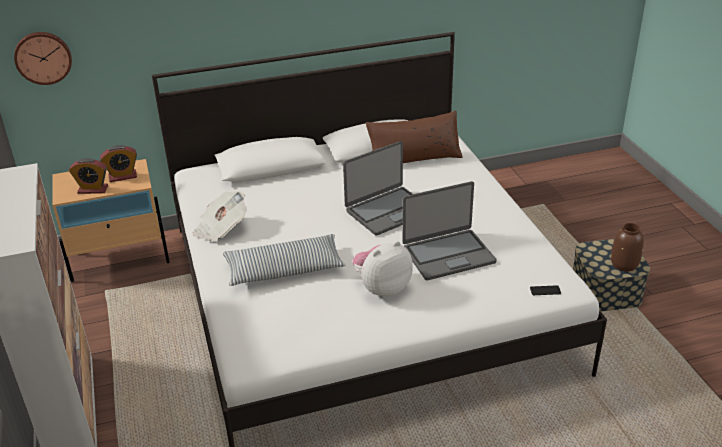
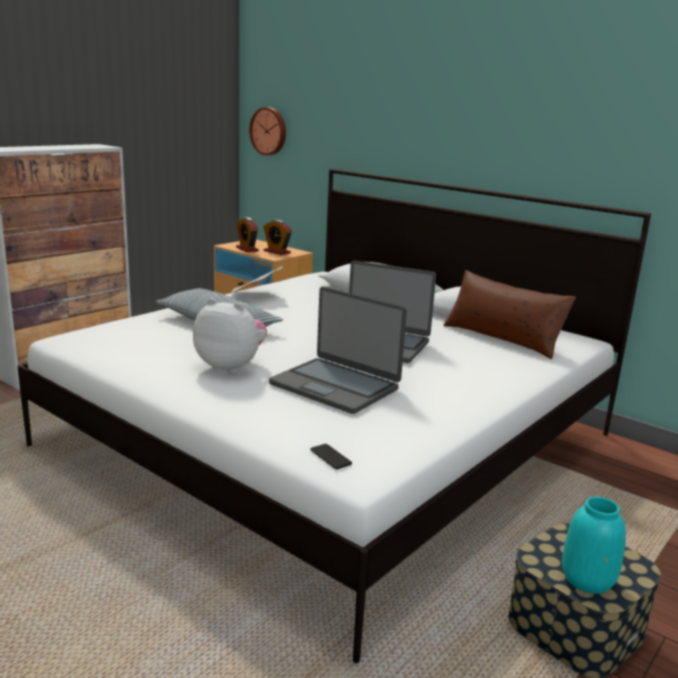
camera: 55 degrees right, 15 degrees down
brown vase [611,223,644,272] -> turquoise vase [562,497,626,594]

